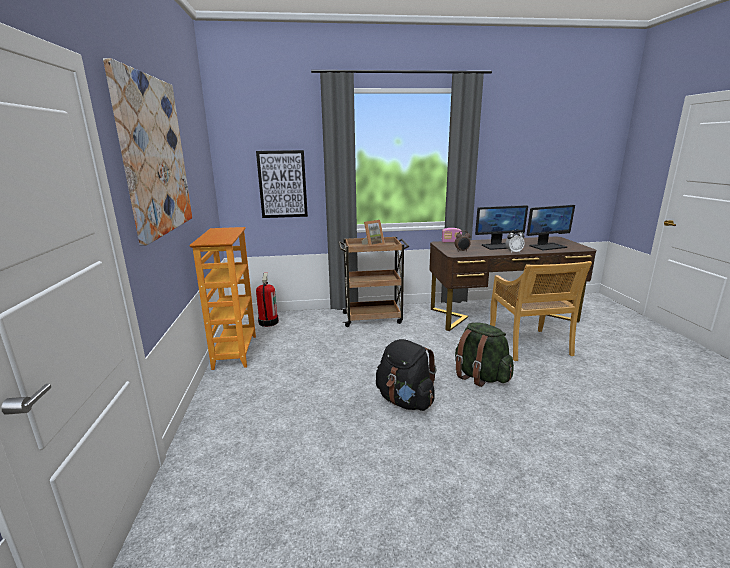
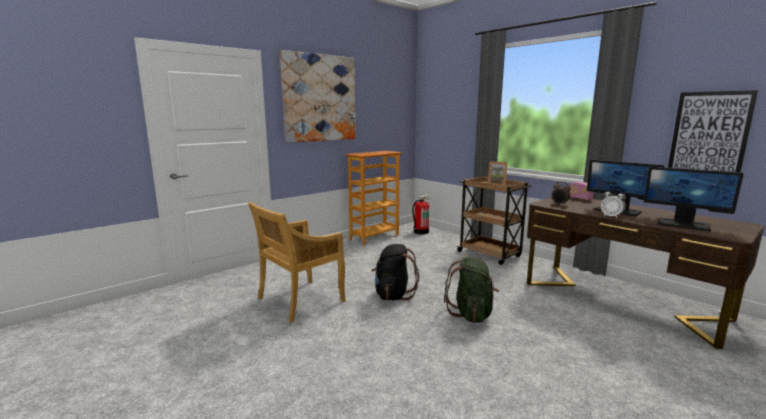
camera: 55 degrees right, 5 degrees down
picture [256,150,308,218] -> picture moved to [668,90,758,172]
beige chair [490,261,592,361] -> beige chair moved to [248,202,346,323]

